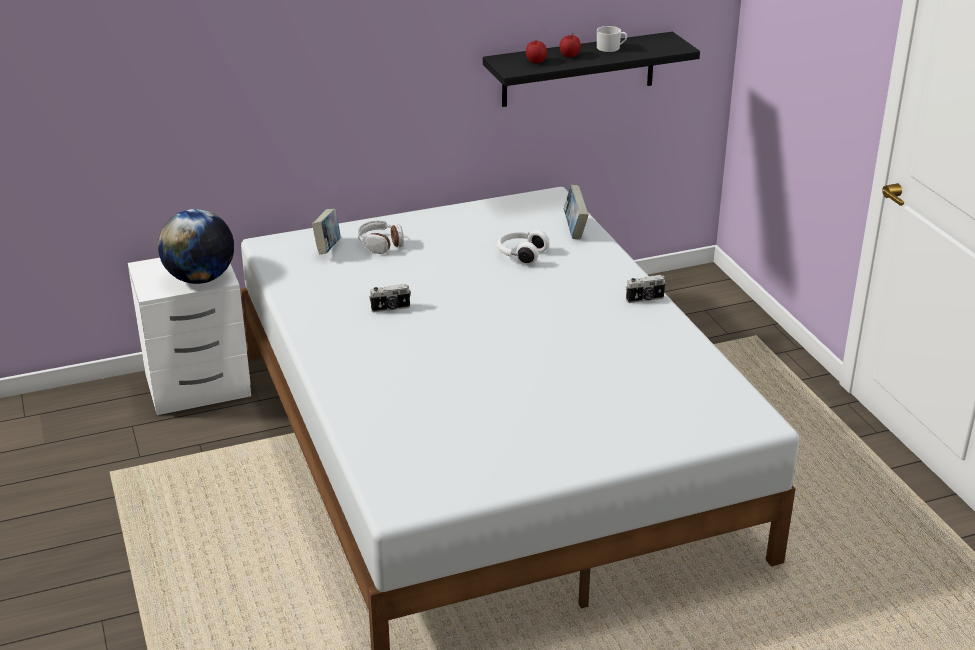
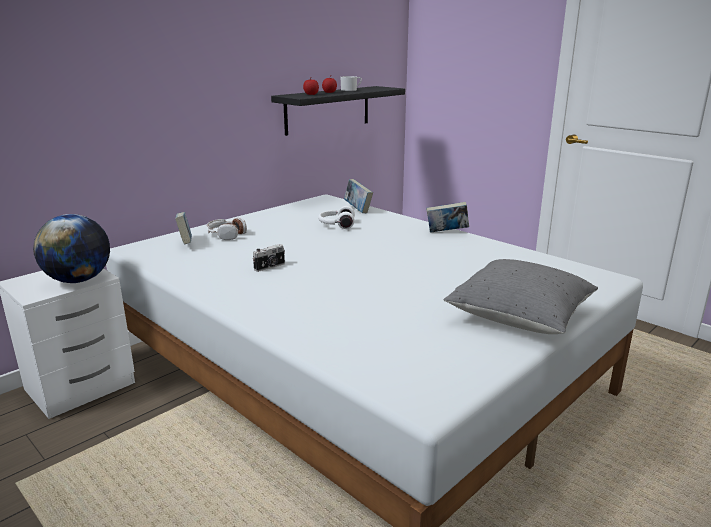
camera: 25 degrees left, 10 degrees down
camera [626,275,666,303] -> book [426,202,469,233]
none -> grey pillow [444,259,598,334]

